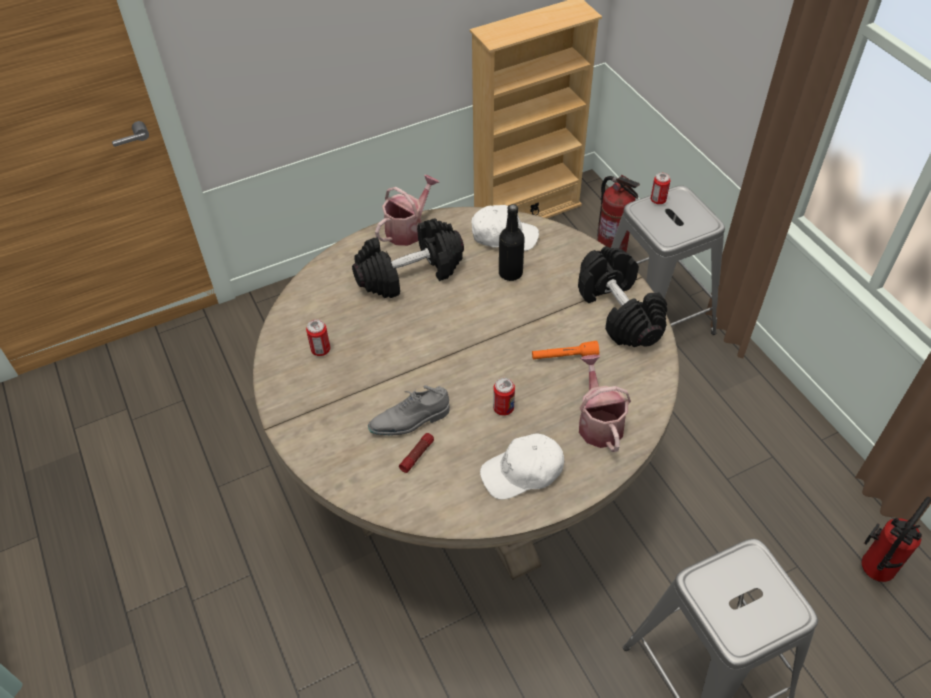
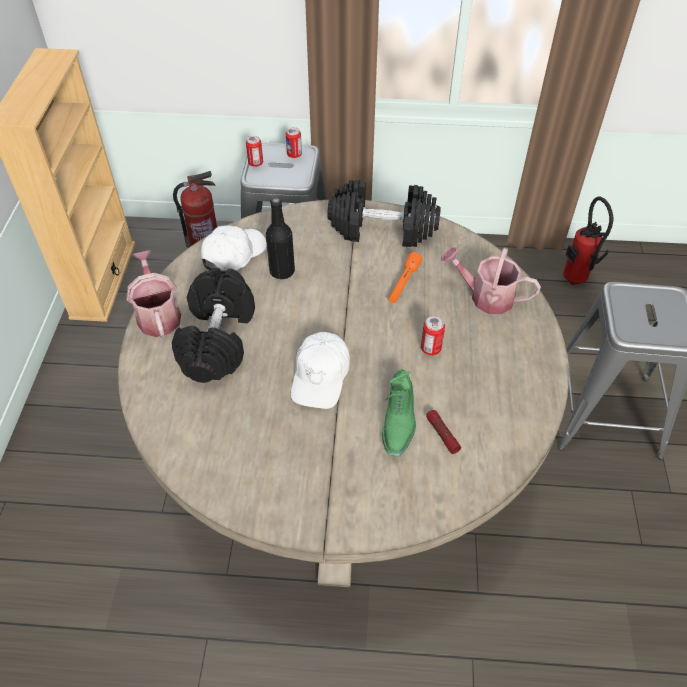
camera: 60 degrees left, 0 degrees up
can [306,319,330,356] -> can moved to [286,127,302,158]
grey shoe [368,385,450,435] -> green shoe [382,369,416,456]
white cap [480,433,564,500] -> white cap moved to [291,332,350,409]

